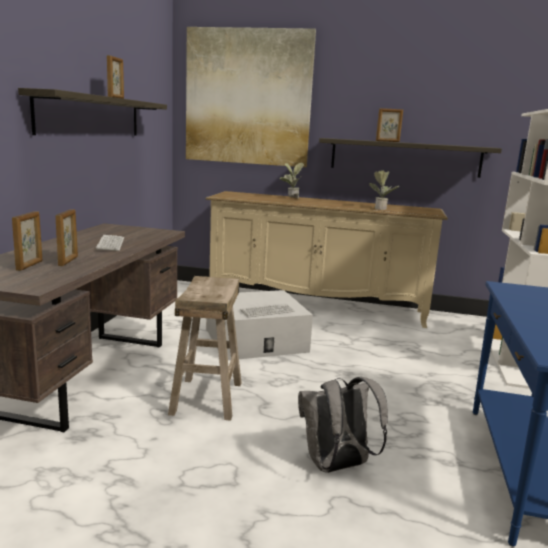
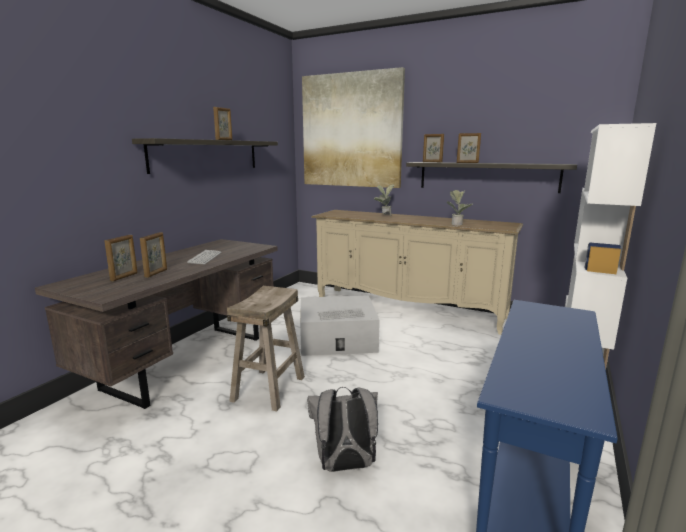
camera: 15 degrees right, 0 degrees up
none -> picture frame [423,134,444,162]

